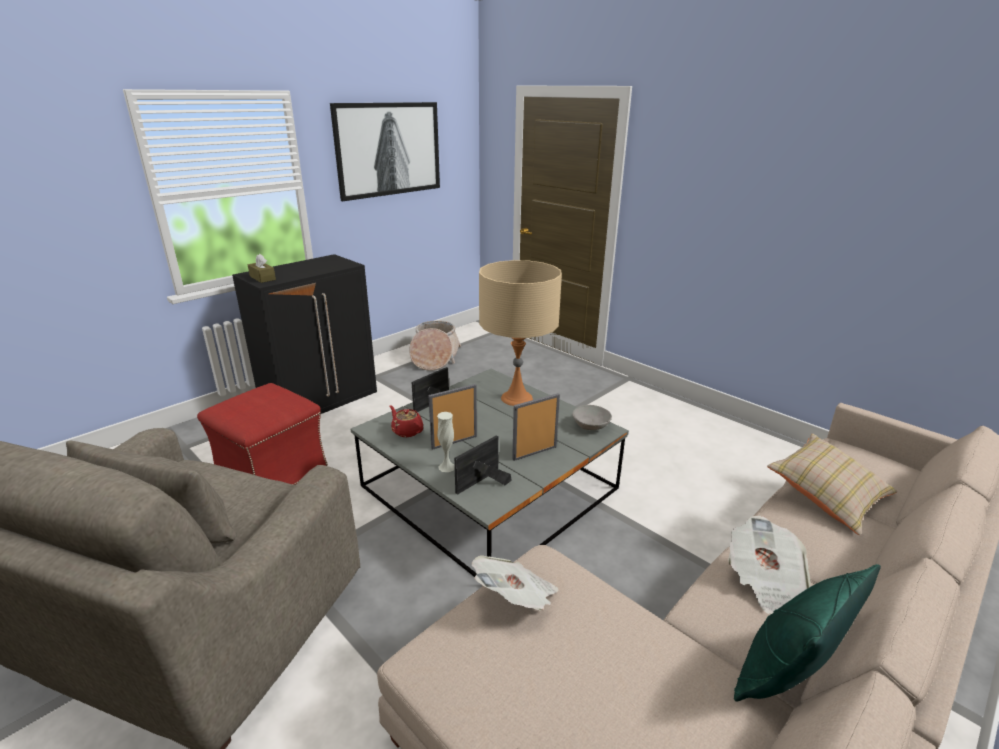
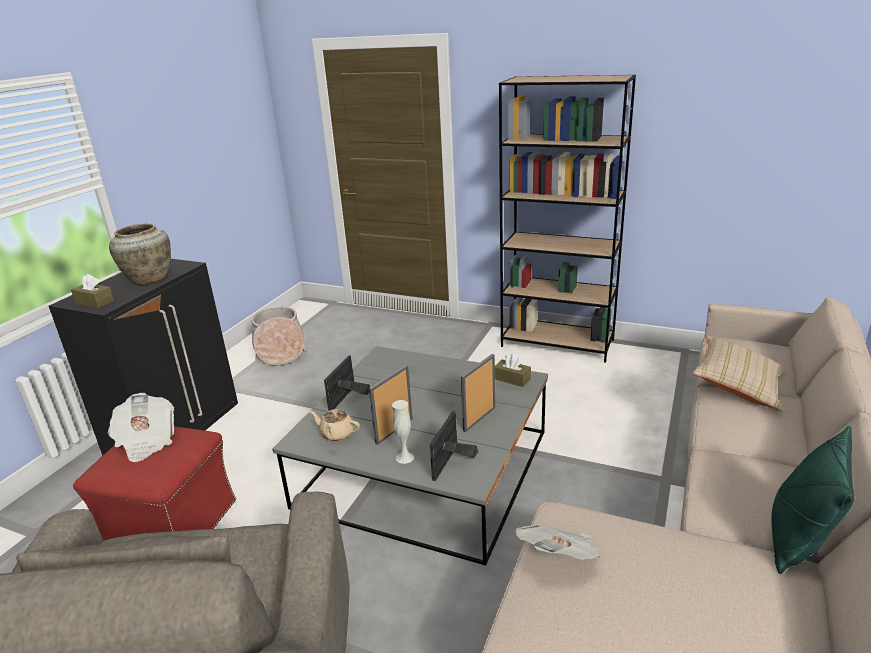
camera: 20 degrees left, 0 degrees up
picture [330,102,440,201] -> none
red teapot [389,405,423,437] -> beige teapot [309,409,360,441]
beige table lamp [479,260,562,406] -> none
grey bowl [572,405,612,430] -> brown tissue box [495,354,531,387]
newspaper [728,516,811,615] -> newspaper moved to [108,393,174,462]
none -> beige vase [109,224,171,285]
none -> beige bookcase [499,75,636,363]

